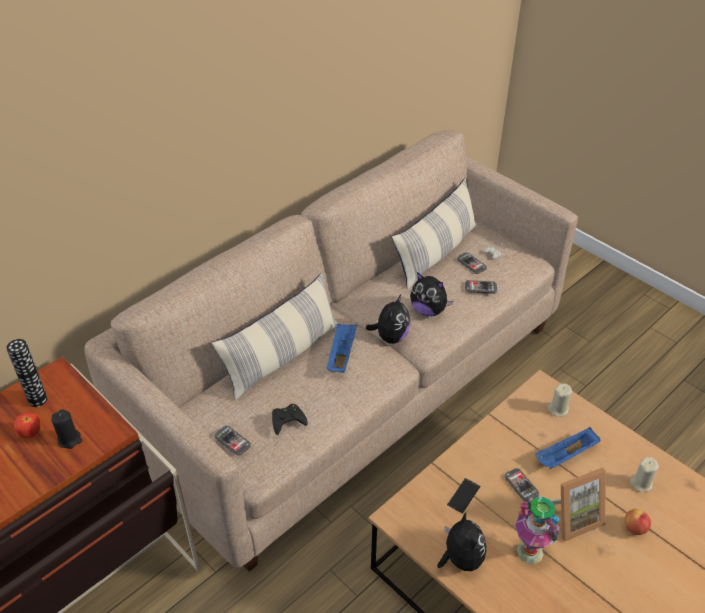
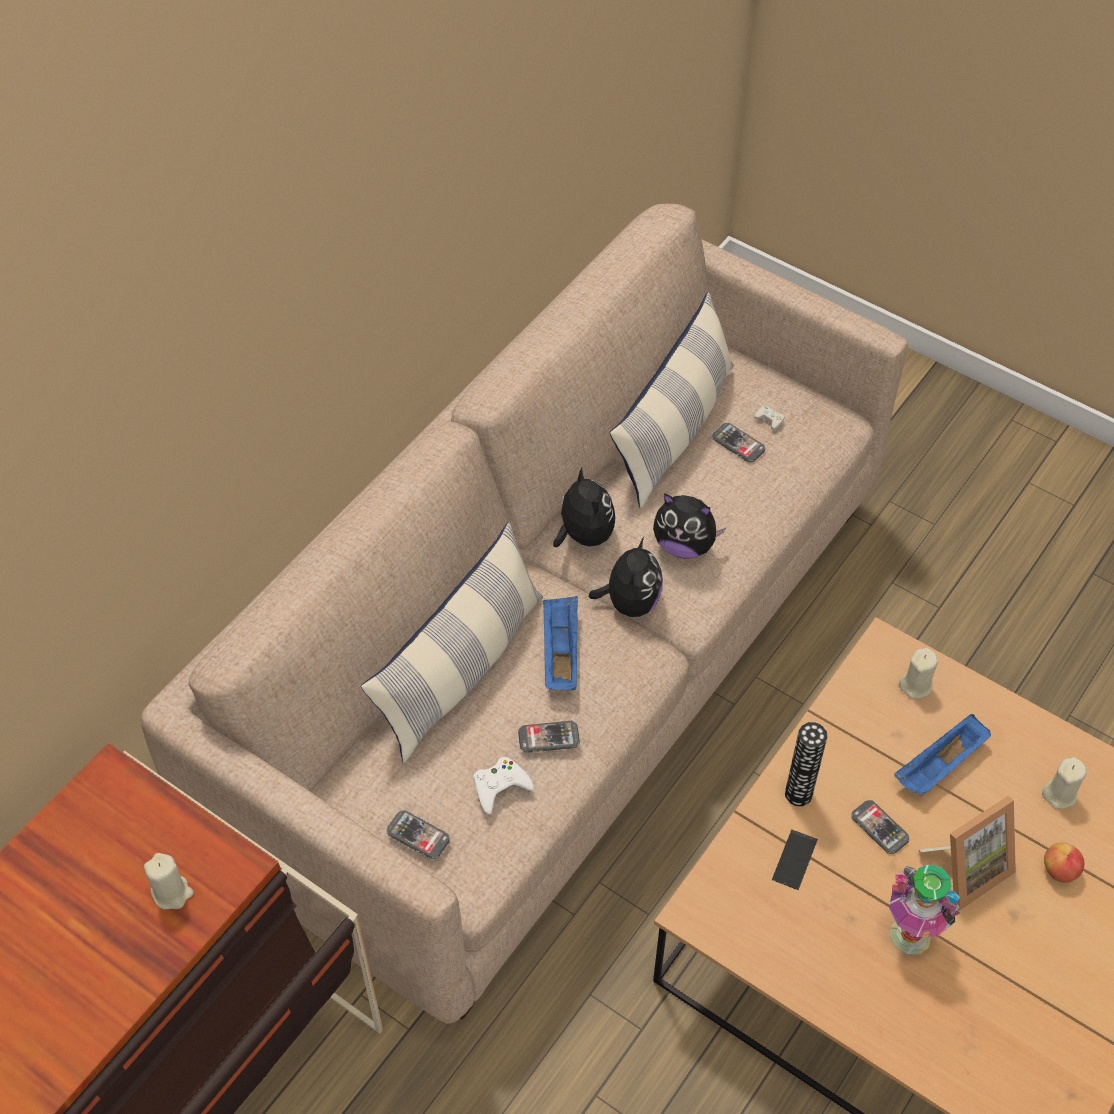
camera: 10 degrees left, 10 degrees up
vase [6,339,47,407] -> vase moved to [785,722,828,806]
apple [14,413,41,438] -> none
black candle [51,409,82,449] -> beige candle [144,853,193,909]
black game controller [272,404,308,435] -> white game controller [473,757,534,814]
plush toy [437,512,486,571] -> plush toy moved to [553,467,616,547]
phone [465,280,497,294] -> phone moved to [518,721,580,753]

